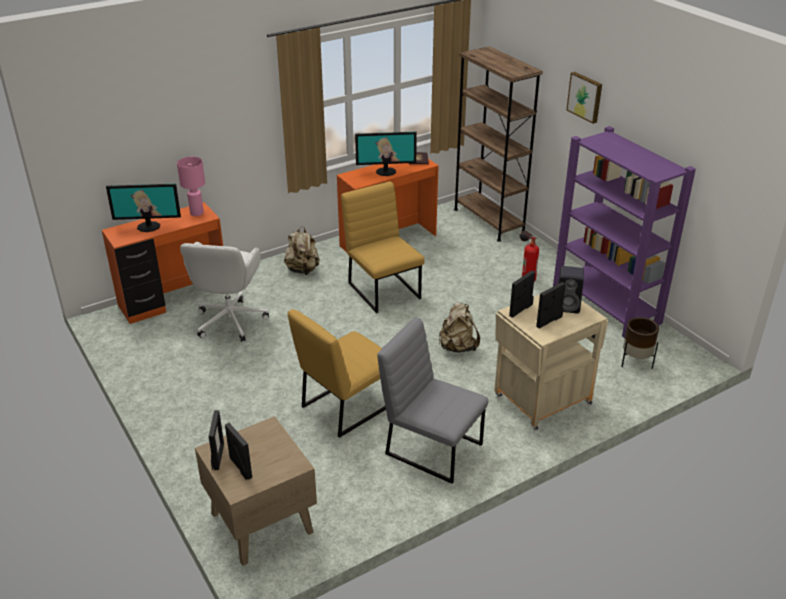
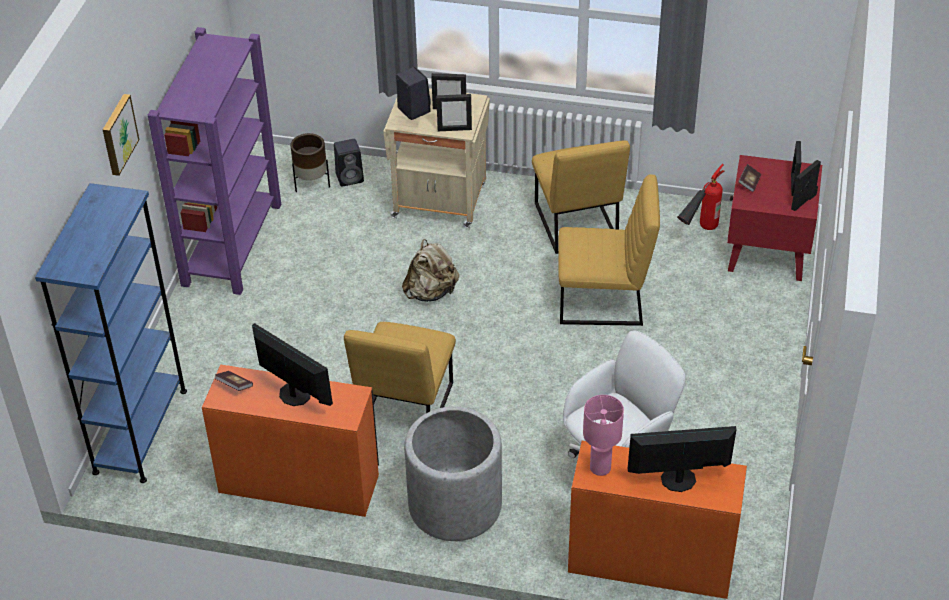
camera: 135 degrees left, 10 degrees up
monitor [106,184,181,232] -> monitor turned 45 degrees counterclockwise [628,426,737,492]
beige nightstand [195,416,317,566] -> red nightstand [727,155,822,281]
beige backpack [284,226,319,275] -> grey planter [404,407,502,541]
grey chair [377,317,488,484] -> yellow chair [532,141,630,254]
brown bookcase [454,46,543,242] -> blue bookcase [35,183,187,483]
fire extinguisher [520,231,539,282] -> fire extinguisher moved to [677,164,724,230]
none -> black speaker [334,139,364,187]
none -> book [738,164,761,192]

